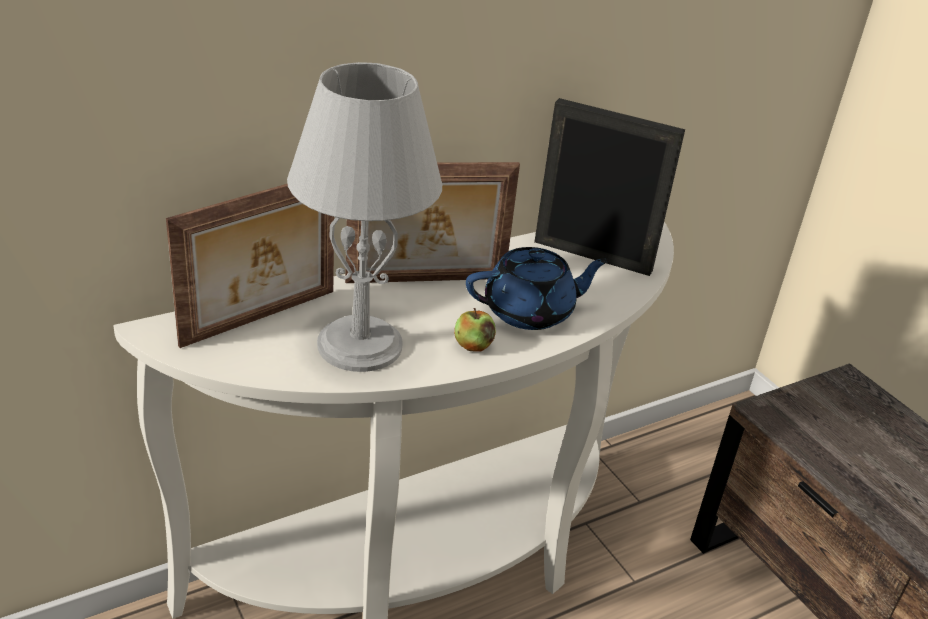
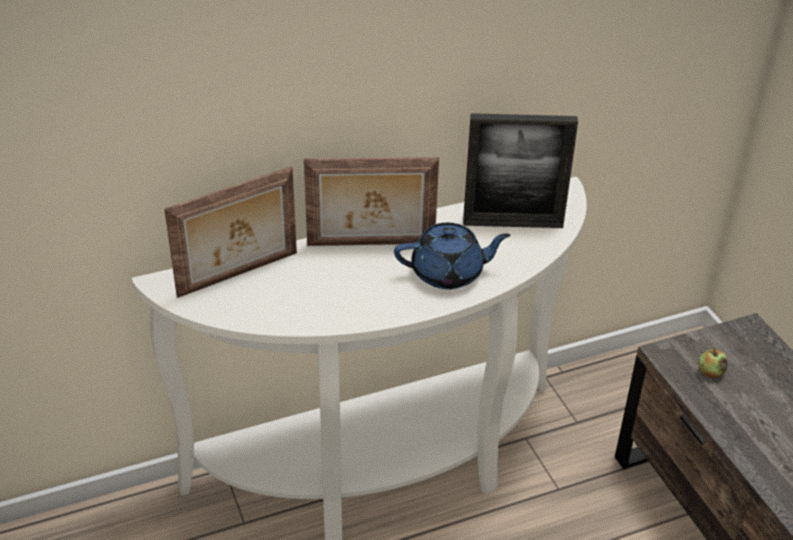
camera: 10 degrees right, 5 degrees up
grey table lamp [287,62,442,372] -> none
apple [454,308,496,351] -> apple moved to [698,349,728,378]
picture frame [534,98,685,276] -> picture frame turned 150 degrees clockwise [463,113,578,228]

